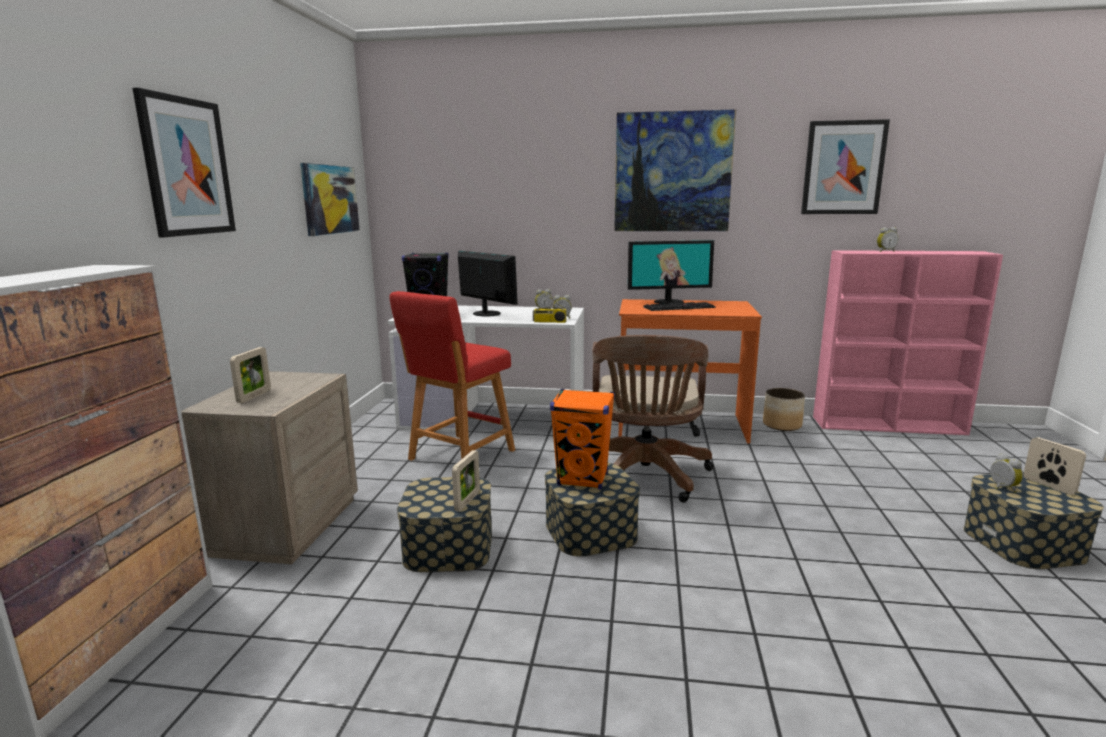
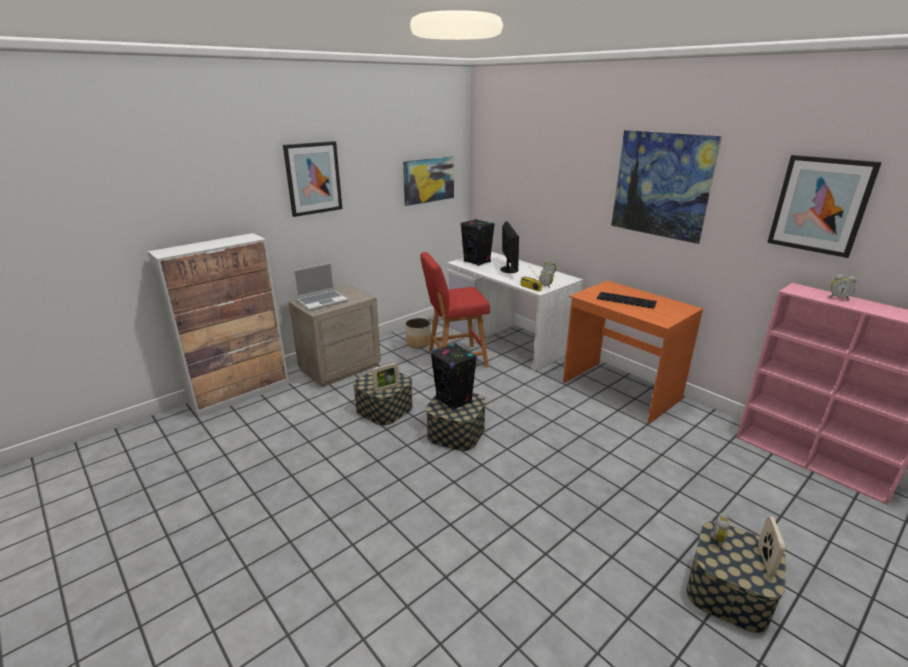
camera: 40 degrees right, 10 degrees up
picture frame [230,347,271,403] -> laptop [293,262,348,311]
orange speaker [550,389,615,490] -> black speaker [430,343,477,411]
brown office chair [592,335,714,503] -> none
monitor [628,240,714,304] -> none
planter [763,388,805,431] -> planter moved to [406,318,431,348]

